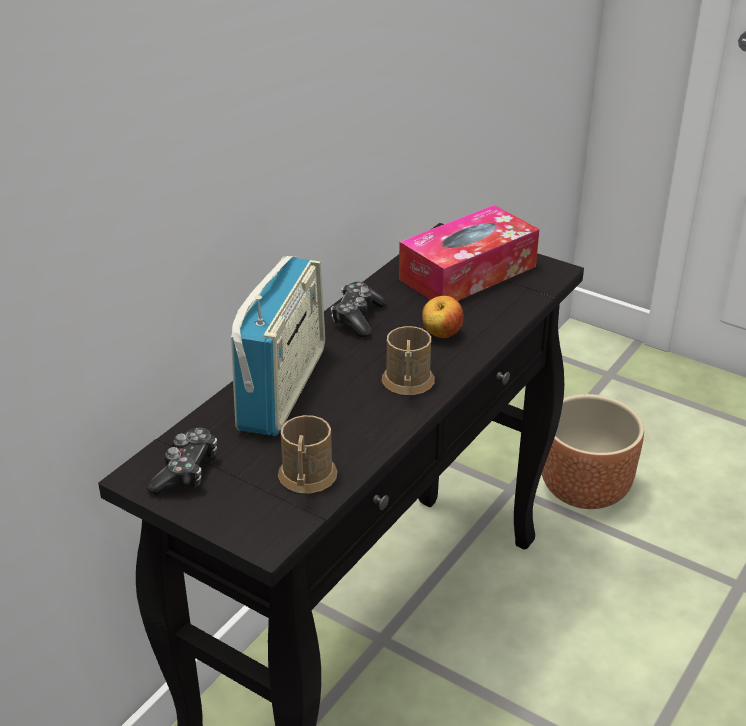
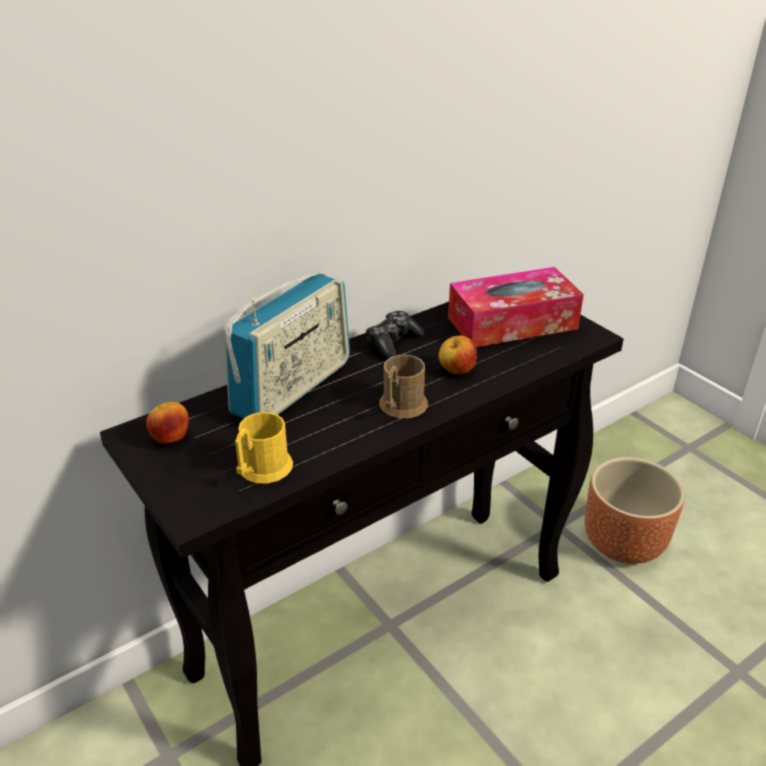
camera: 20 degrees right, 0 degrees up
game controller [147,427,217,495] -> apple [146,402,189,444]
brown mug [278,415,338,493] -> yellow mug [235,412,293,483]

